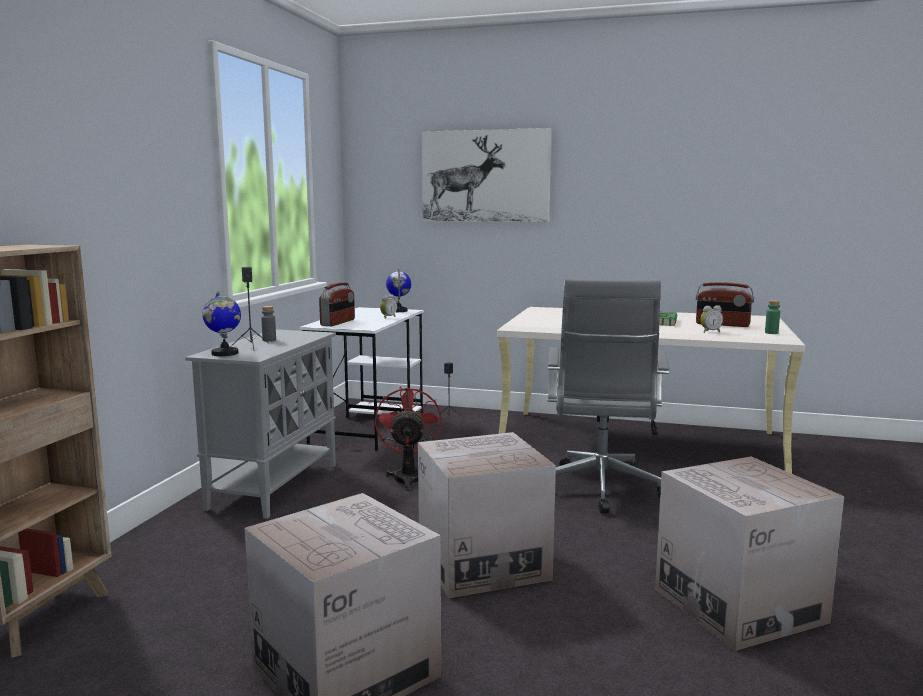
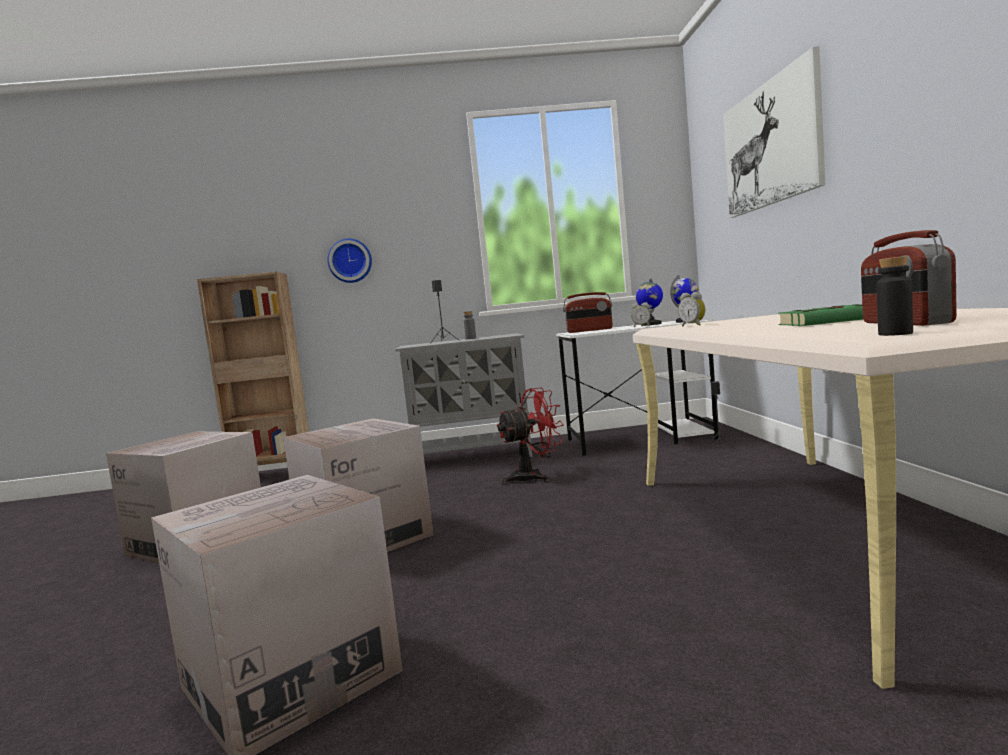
camera: 70 degrees right, 5 degrees down
globe [202,291,241,356] -> globe moved to [635,278,663,326]
grey office chair [547,279,669,514] -> none
alarm clock [700,305,723,333] -> alarm clock moved to [678,292,706,326]
green bottle [765,300,780,334] -> black bottle [877,256,913,336]
none -> wall clock [328,238,372,283]

